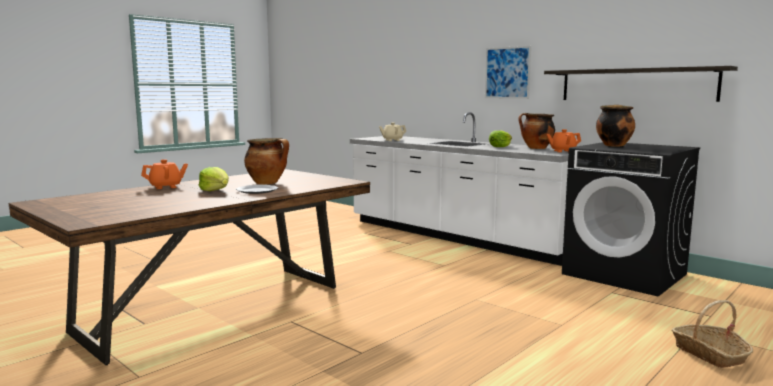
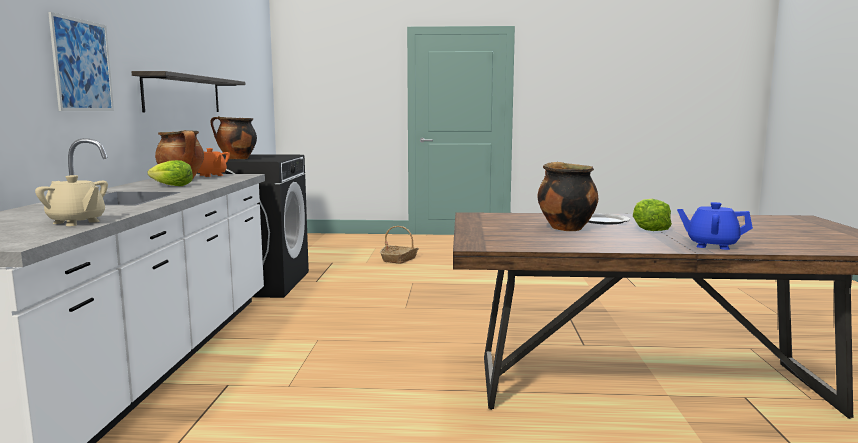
camera: 130 degrees left, 0 degrees up
orange teapot [141,159,188,189] -> blue teapot [677,202,753,250]

